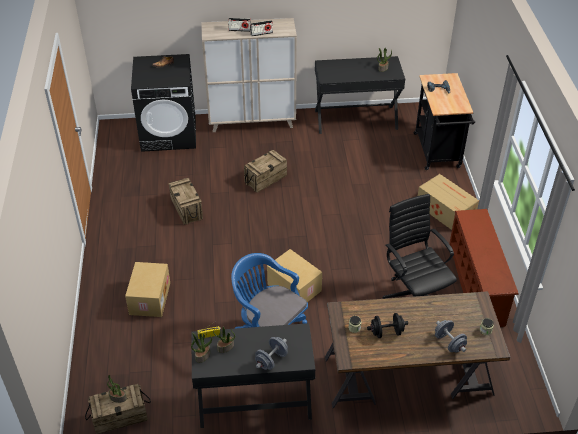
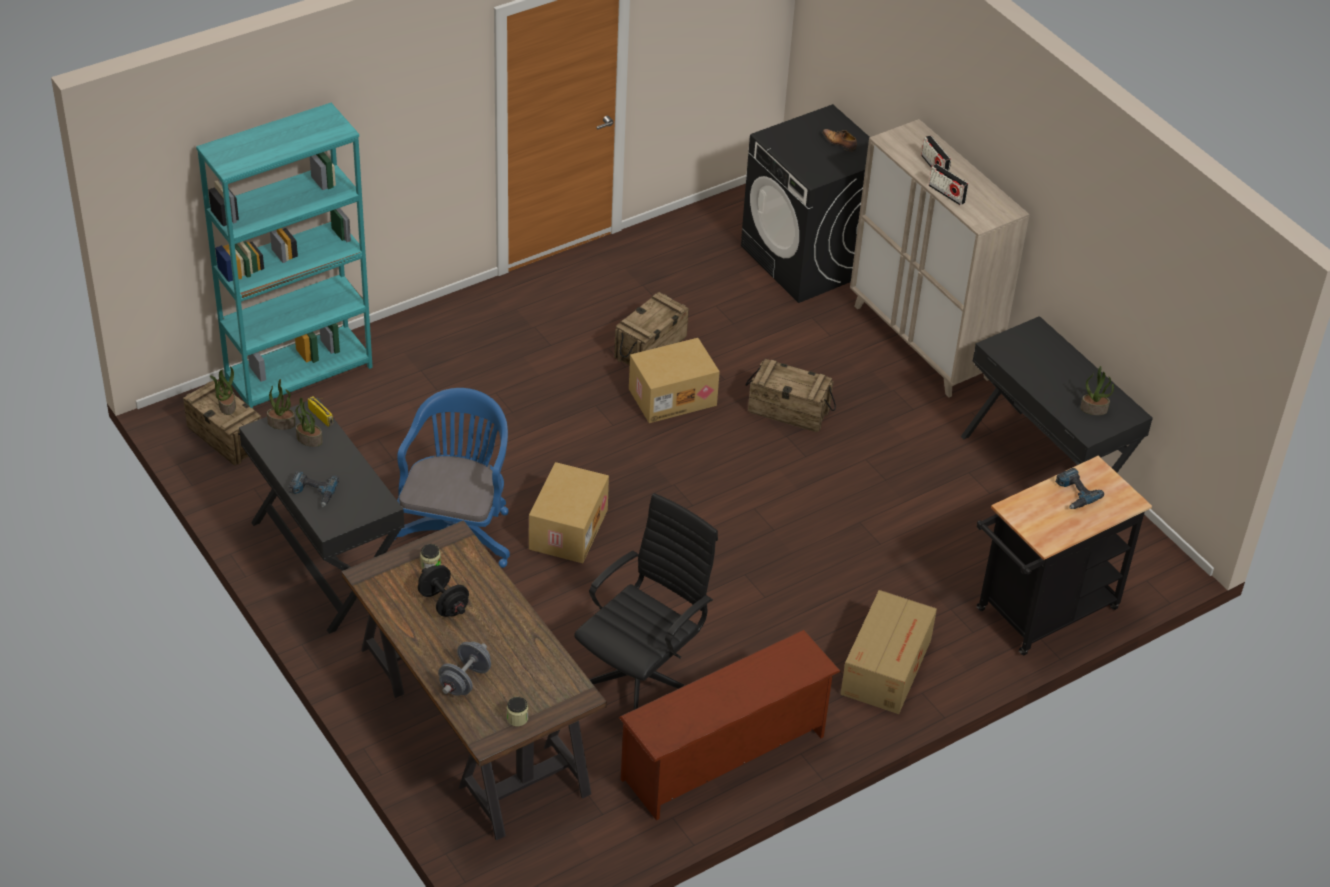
camera: 60 degrees right, 0 degrees up
cardboard box [125,262,170,317] -> cardboard box moved to [629,338,720,423]
grey dumbbell [255,337,288,370] -> power drill [289,471,339,507]
none -> turquoise bookcase [196,103,373,408]

